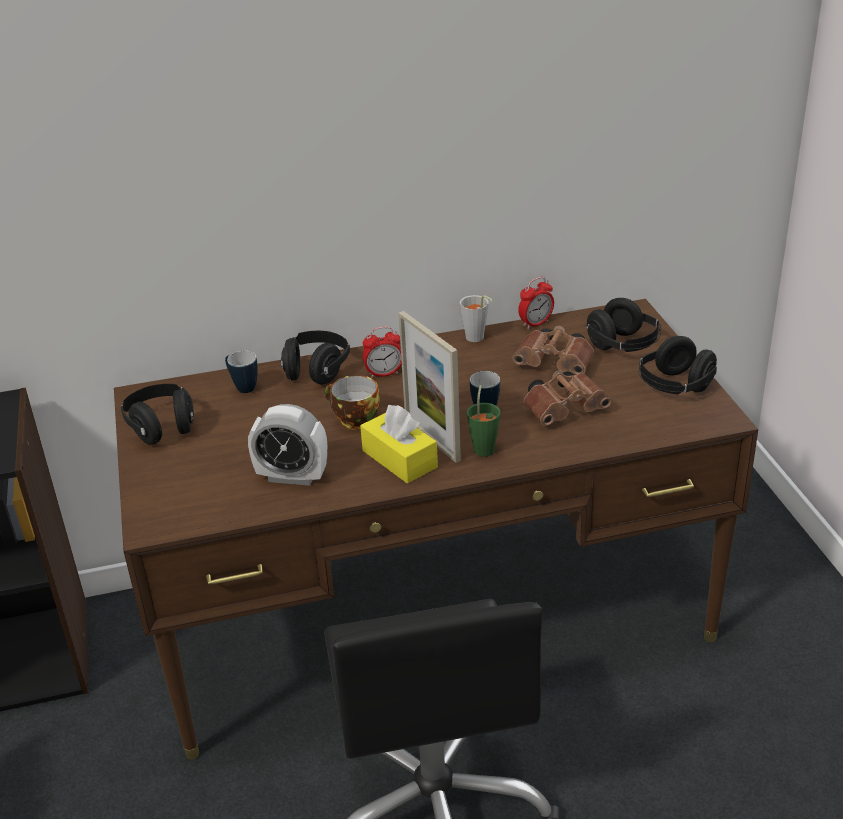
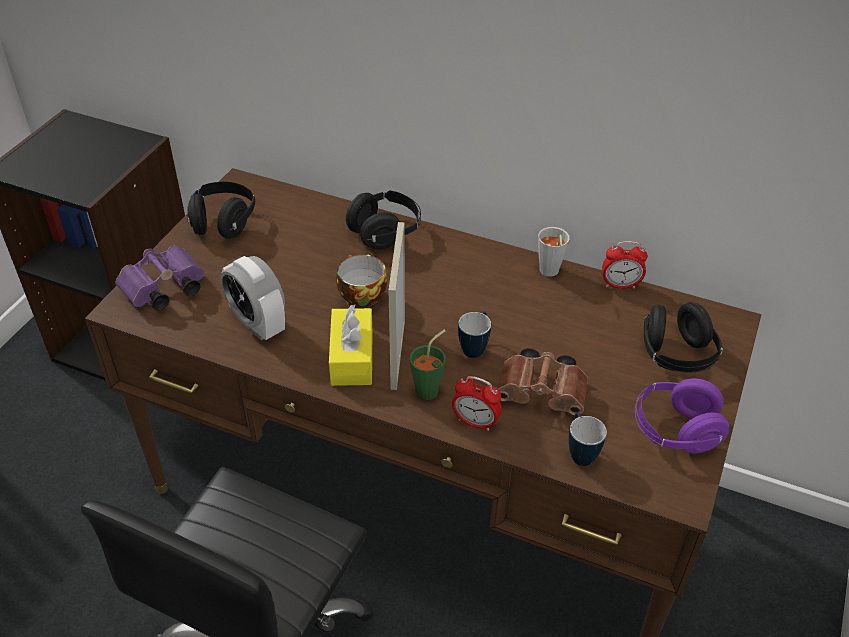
camera: 35 degrees right, 10 degrees up
mug [225,351,258,393] -> mug moved to [569,413,607,466]
alarm clock [363,326,402,378] -> alarm clock moved to [452,376,502,431]
brown binoculars [512,326,594,375] -> none
black headphones [639,336,717,395] -> purple headphones [635,378,729,453]
none -> purple binoculars [116,245,205,310]

